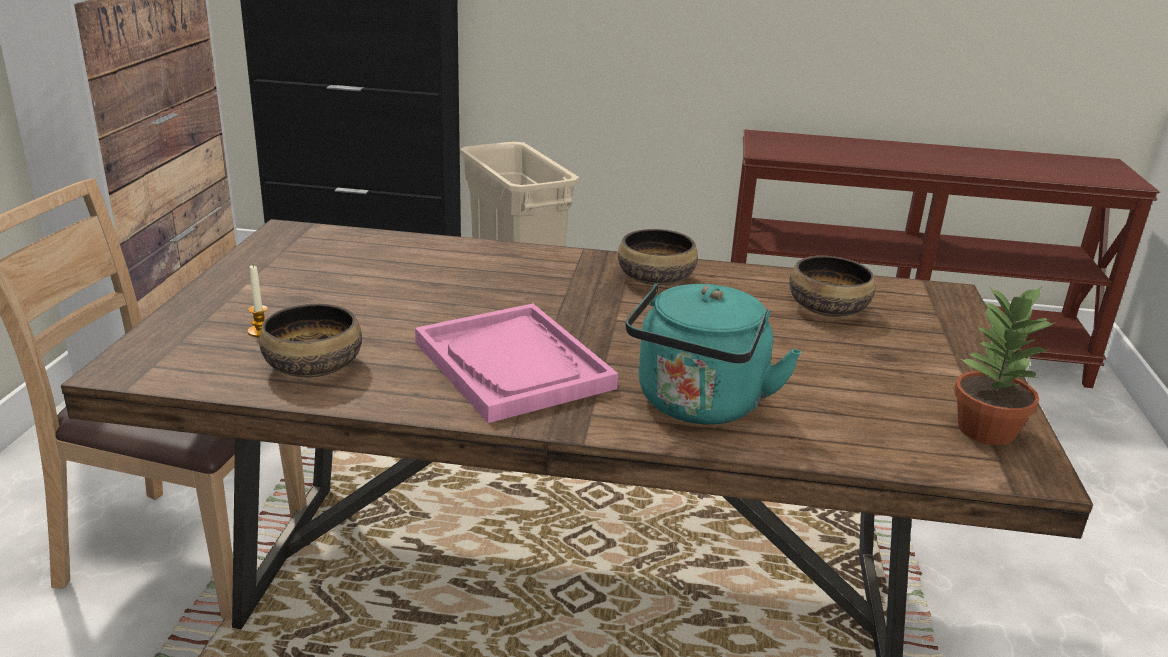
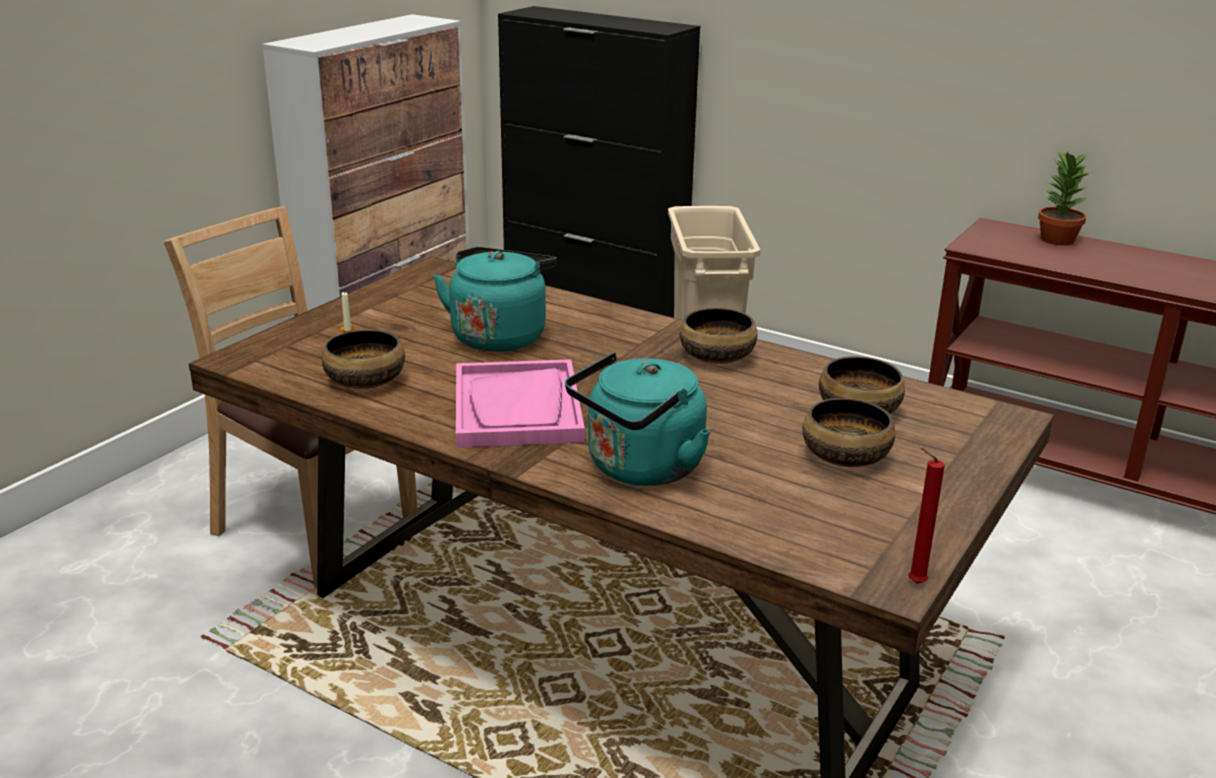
camera: 25 degrees right, 0 degrees up
potted plant [954,286,1056,445] -> potted plant moved to [1038,151,1093,245]
none -> turquoise kettle [433,247,557,352]
none -> bowl [802,398,895,467]
none -> red candle [908,448,945,584]

